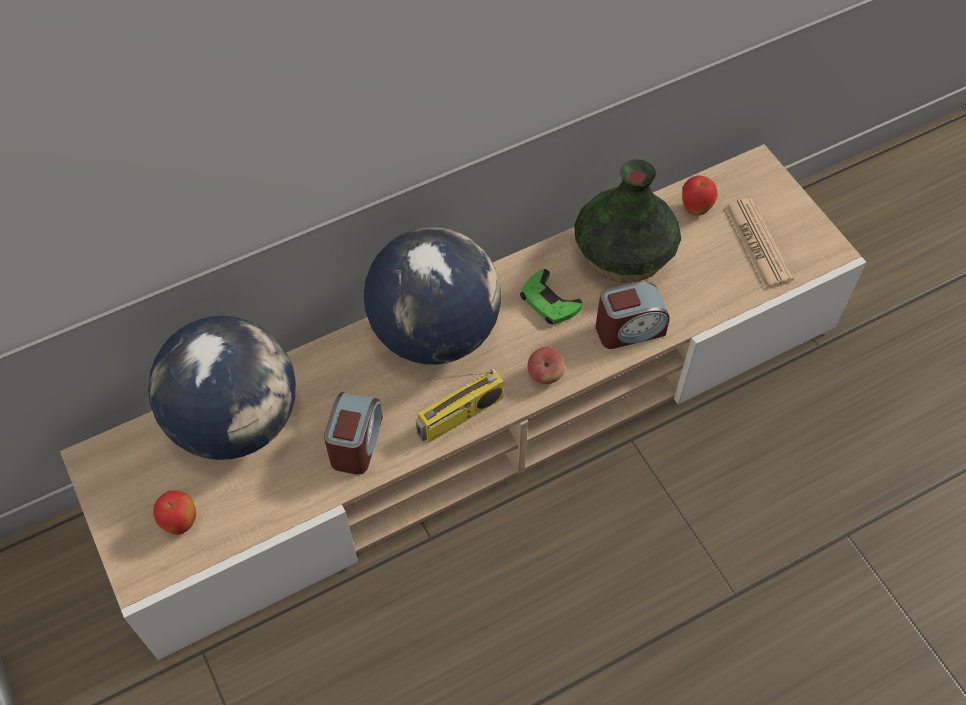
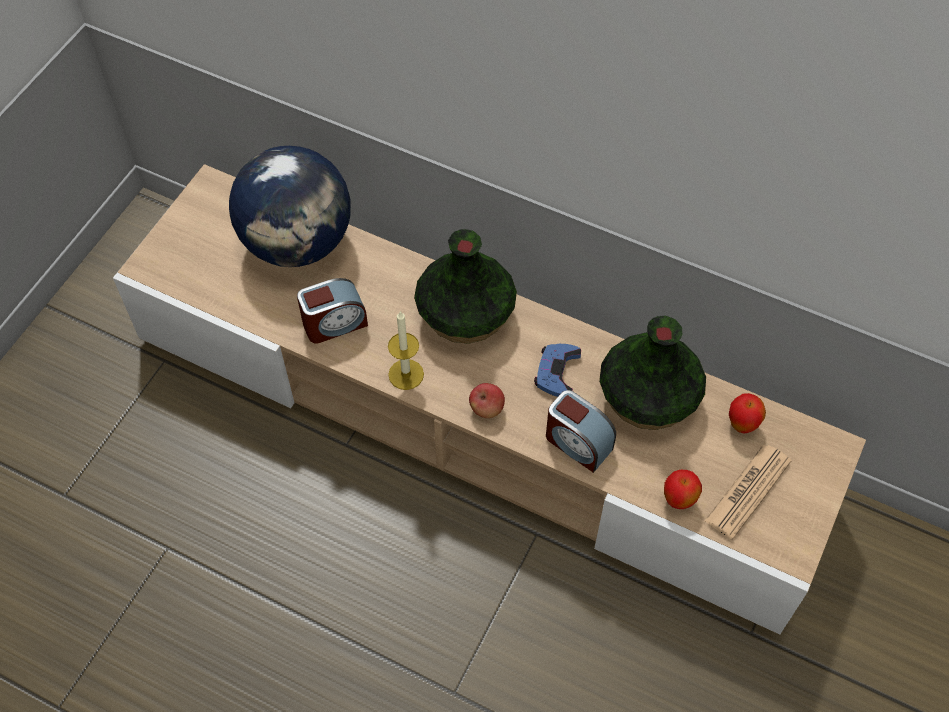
camera: 55 degrees right, 0 degrees up
apple [154,490,196,535] -> apple moved to [664,470,702,509]
globe [364,227,501,365] -> vase [414,229,517,344]
radio [416,369,504,443] -> candle [388,311,424,390]
green game controller [520,269,582,324] -> blue game controller [534,344,581,397]

